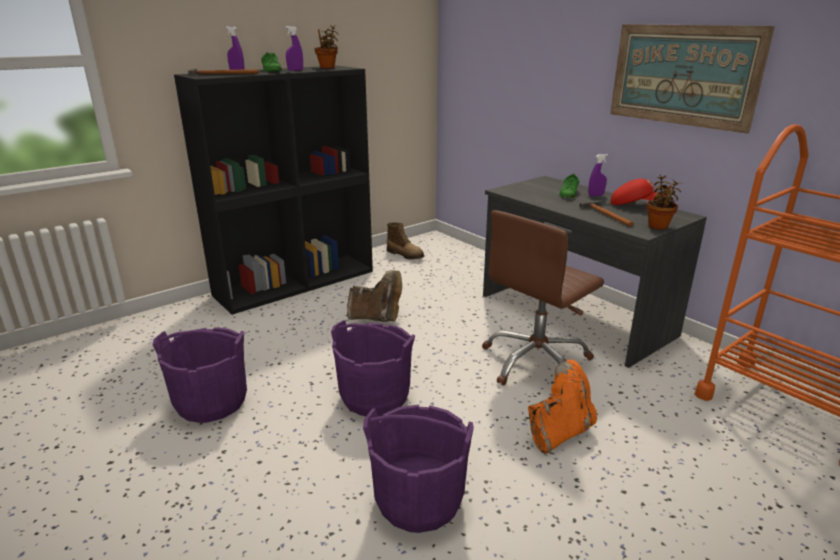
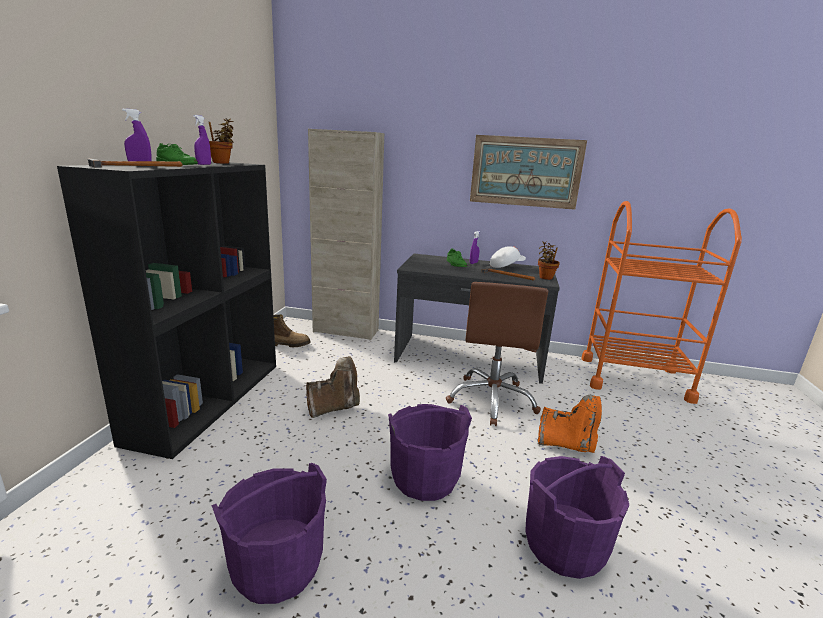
camera: 40 degrees left, 5 degrees down
orange boot [528,360,597,454] -> orange boot turned 90 degrees clockwise [538,395,602,453]
red cap [610,179,664,205] -> white cap [490,246,526,268]
none -> beige cabinet [308,129,384,340]

